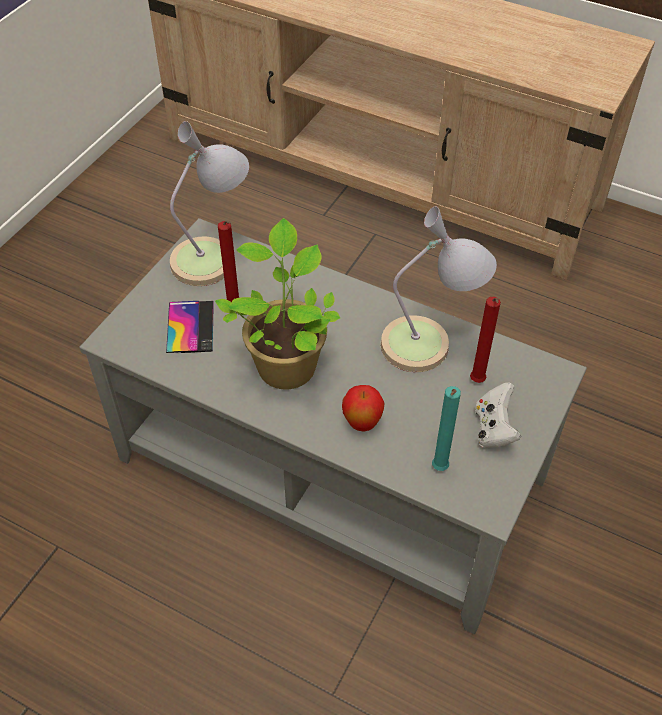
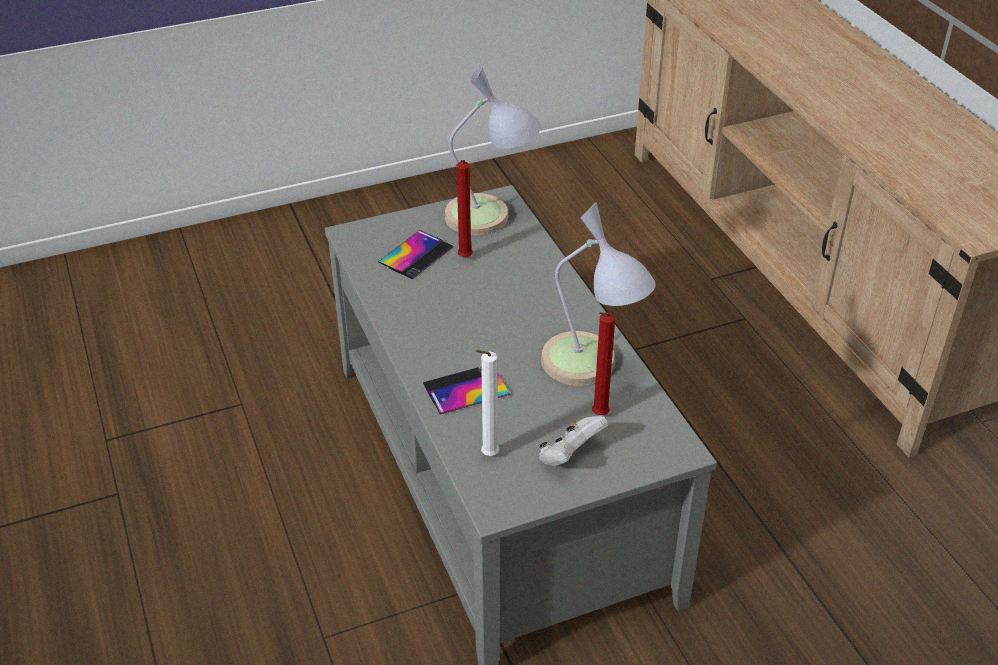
camera: 40 degrees right, 10 degrees down
potted plant [215,218,340,389] -> none
apple [342,385,385,432] -> phone [423,367,510,414]
turquoise candle [432,386,461,471] -> white candle [476,350,500,456]

